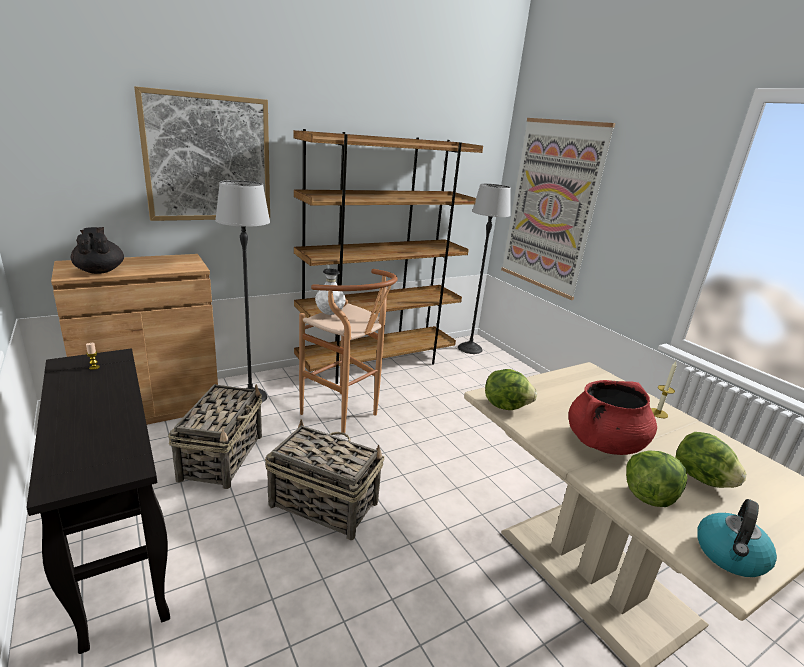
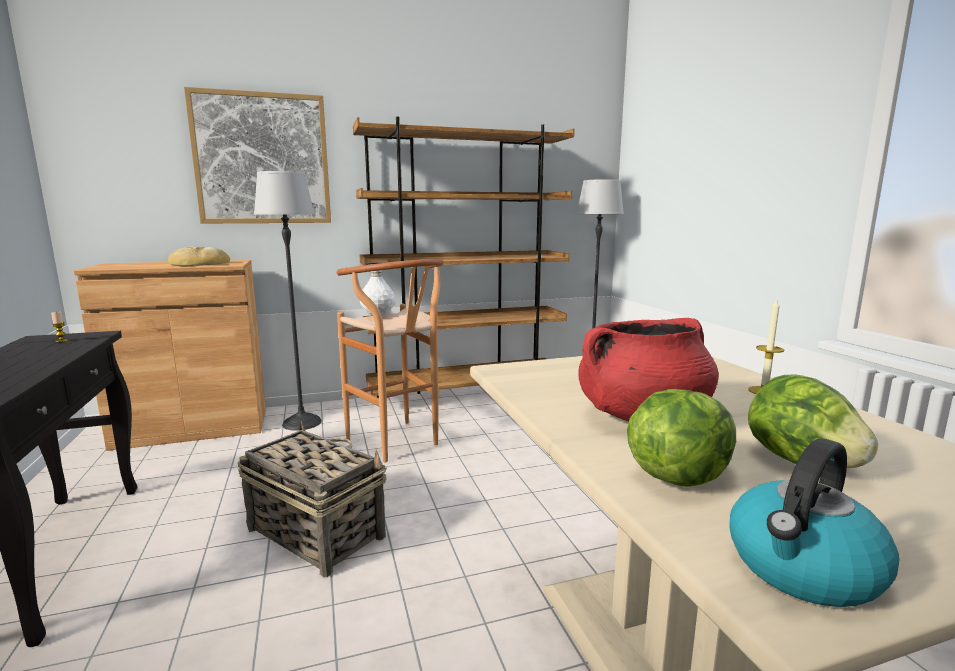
camera: 15 degrees right, 10 degrees down
black teapot [71,227,124,274] -> none
basket [168,384,262,489] -> none
lettuce [485,369,537,410] -> none
picture [501,118,615,300] -> none
none -> bread [168,246,230,266]

